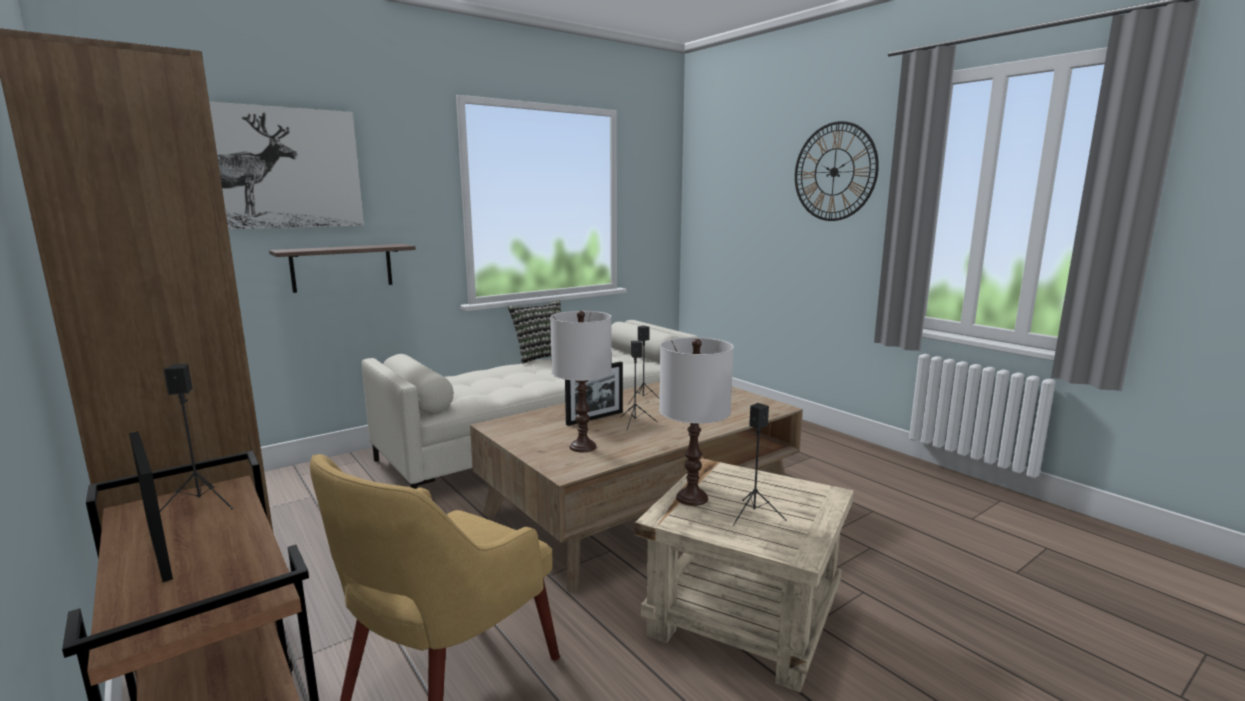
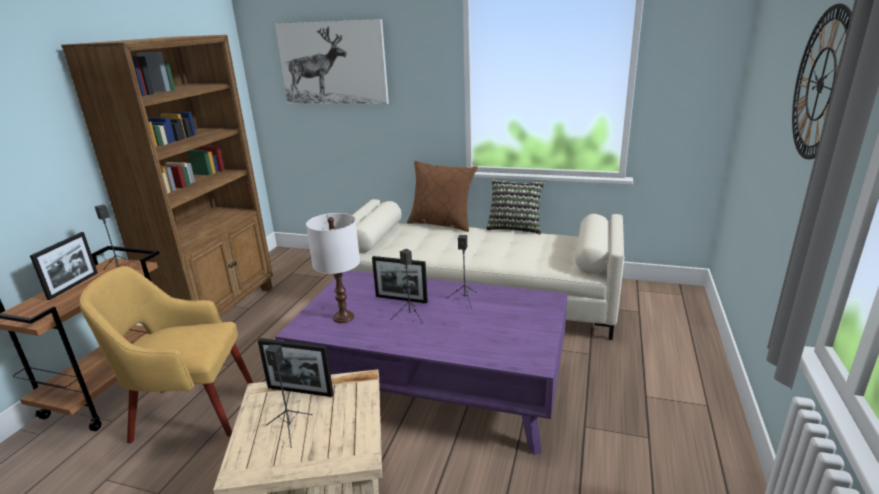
camera: 55 degrees right, 10 degrees up
shelf [269,244,416,293] -> none
brown coffee table [470,382,803,592] -> purple coffee table [275,270,568,455]
white table lamp [659,337,734,506] -> picture frame [258,338,334,397]
none -> brown pillow [407,161,477,232]

